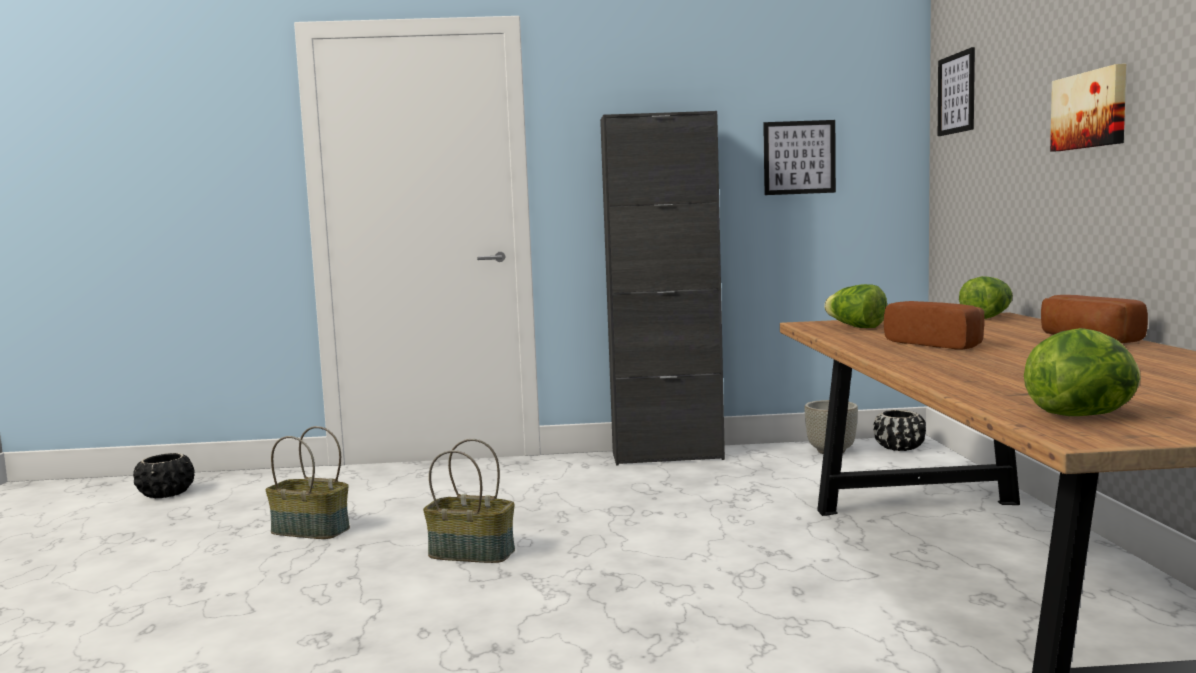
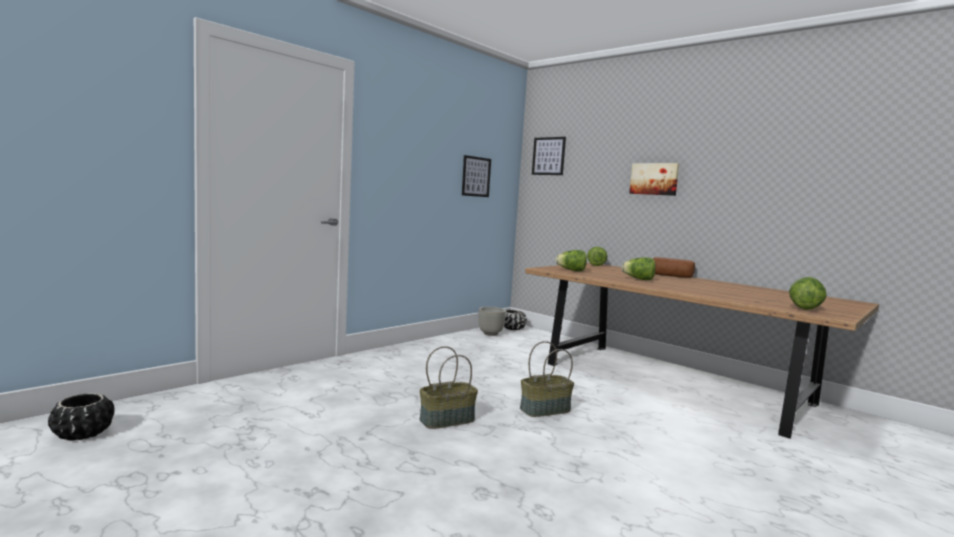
camera: 45 degrees left, 0 degrees up
basket [265,426,350,539] -> basket moved to [520,341,574,417]
black cabinet [600,111,725,465] -> none
bread [884,301,984,350] -> lettuce [621,257,656,280]

